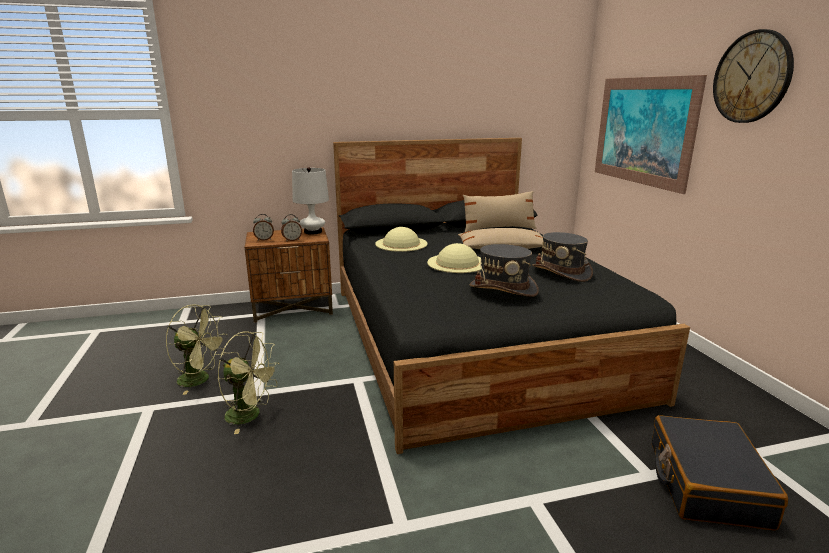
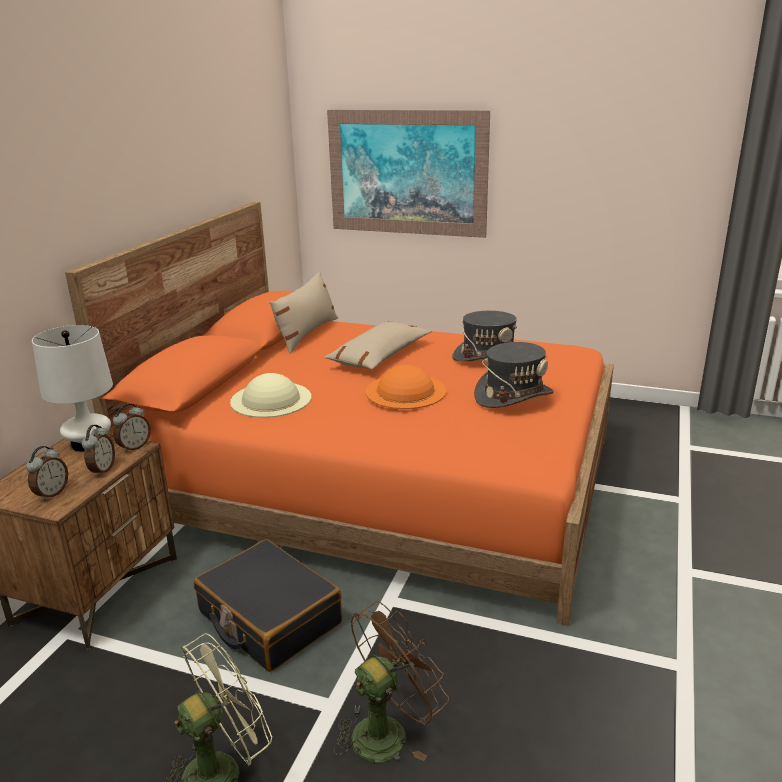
camera: 55 degrees left, 5 degrees up
green fan [218,331,280,434] -> brown fan [333,601,449,762]
black bed [333,138,690,454] -> orange bed [65,202,614,626]
beige hat [427,243,481,273] -> orange hat [365,365,446,409]
black suitcase [652,415,788,531] -> black suitcase moved to [194,539,342,672]
wall clock [713,29,794,123] -> none
none -> alarm clock [113,404,151,453]

